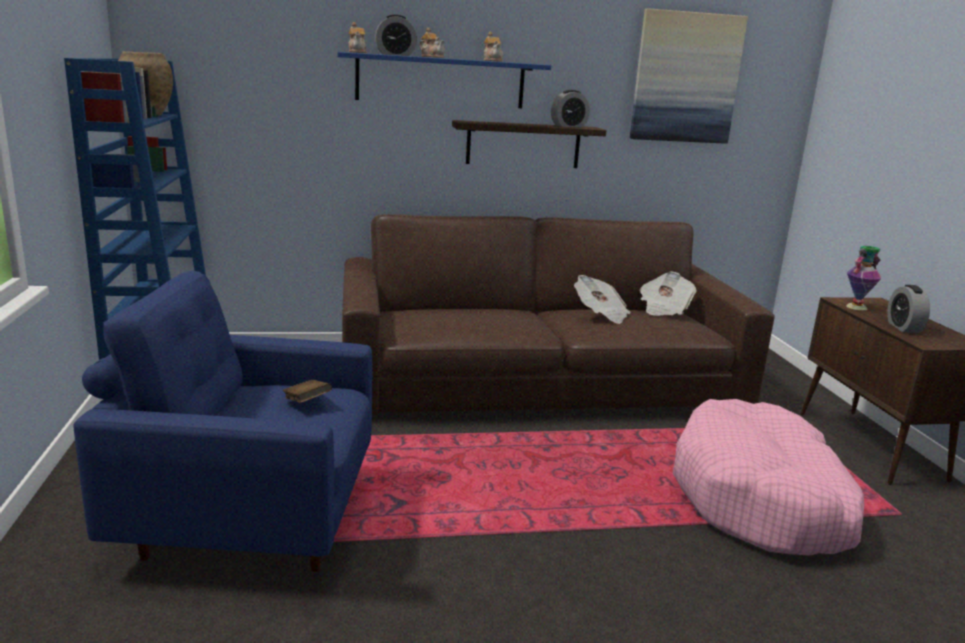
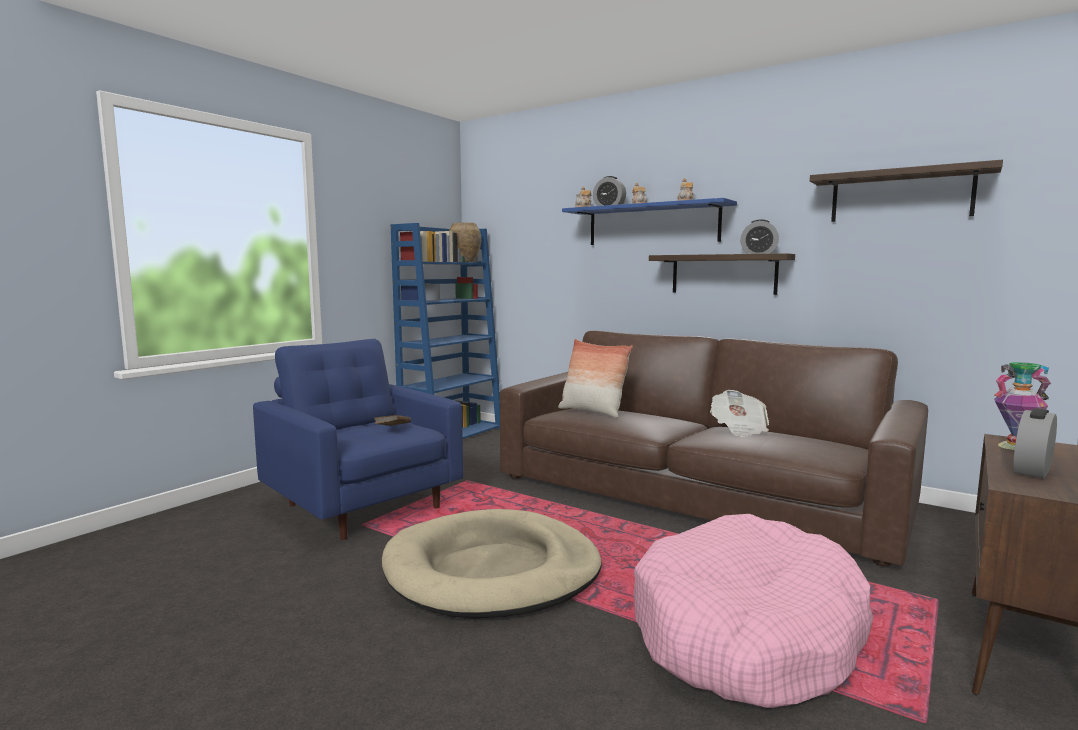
camera: 45 degrees right, 10 degrees down
picture [630,8,748,144] -> shelf [810,160,1003,222]
newspaper [640,271,697,316] -> none
none -> beige dog bed [382,509,602,619]
none -> pillow [558,339,633,418]

